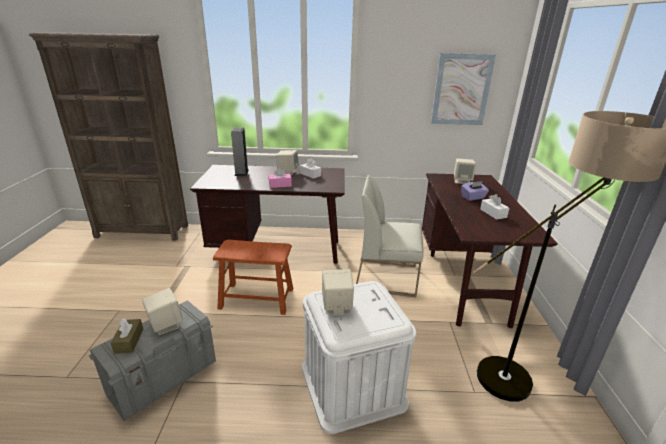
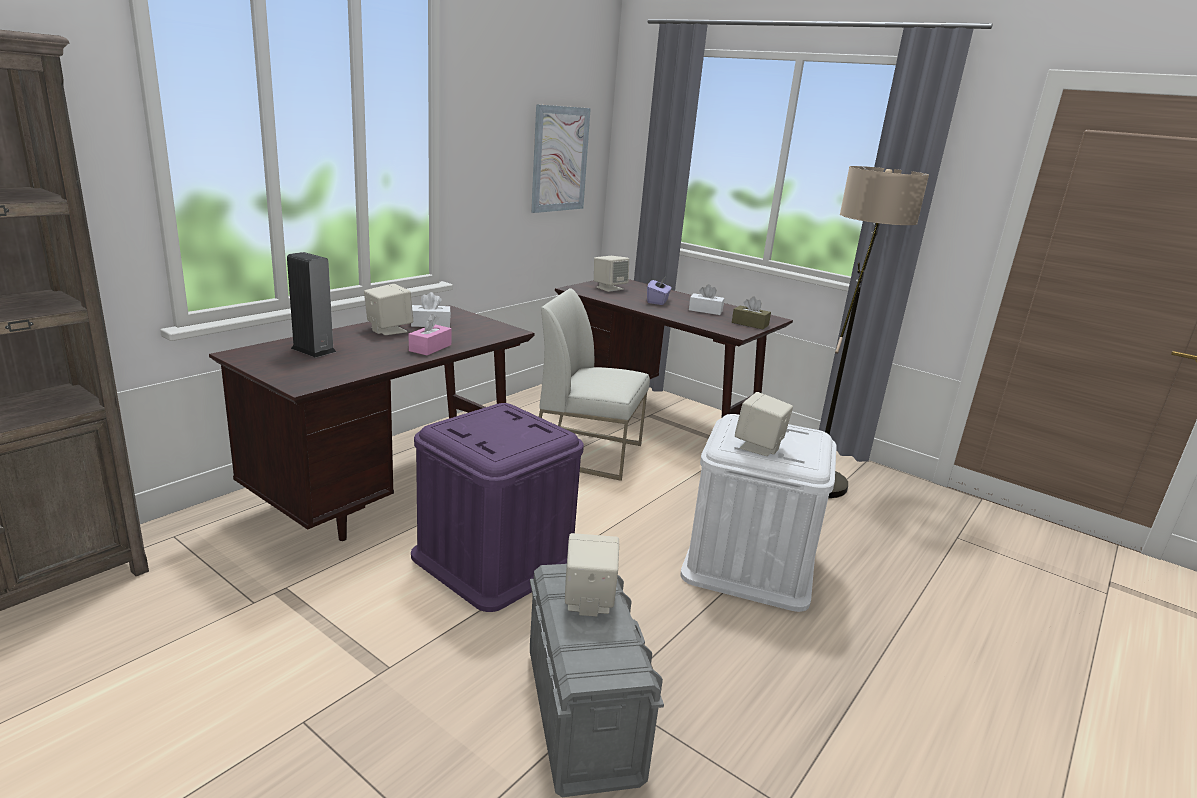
camera: 55 degrees left, 5 degrees down
brown tissue box [111,318,143,354] -> brown tissue box moved to [732,297,771,329]
brown stool [213,240,293,315] -> purple storage box [411,403,584,612]
white chair [356,175,424,297] -> white chair turned 60 degrees clockwise [539,288,650,481]

